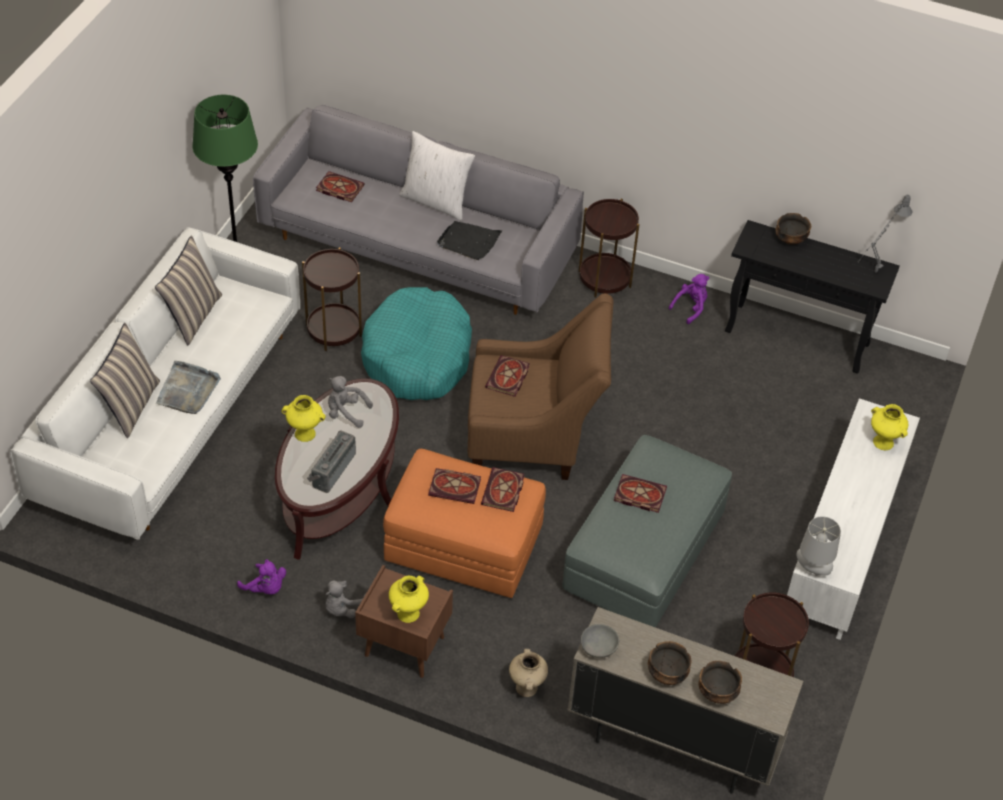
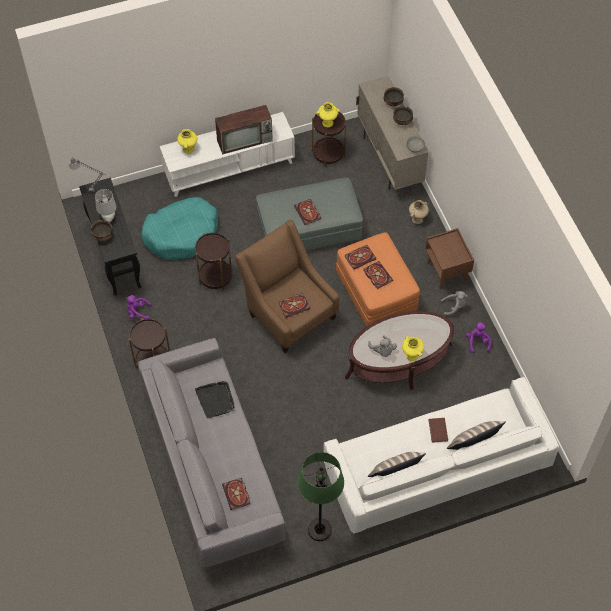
camera: 130 degrees left, 10 degrees up
grey tray [156,361,221,414] -> brown book [428,418,448,443]
brown side table [302,248,362,351] -> brown side table moved to [195,233,232,290]
radio [307,431,356,493] -> none
turquoise dog bed [361,287,472,400] -> turquoise dog bed moved to [141,197,218,260]
yellow vase [389,575,429,623] -> yellow vase moved to [316,102,340,127]
white pillow [399,131,475,221] -> none
grey table lamp [797,517,841,576] -> grey table lamp moved to [95,189,116,223]
none -> television [215,105,273,155]

